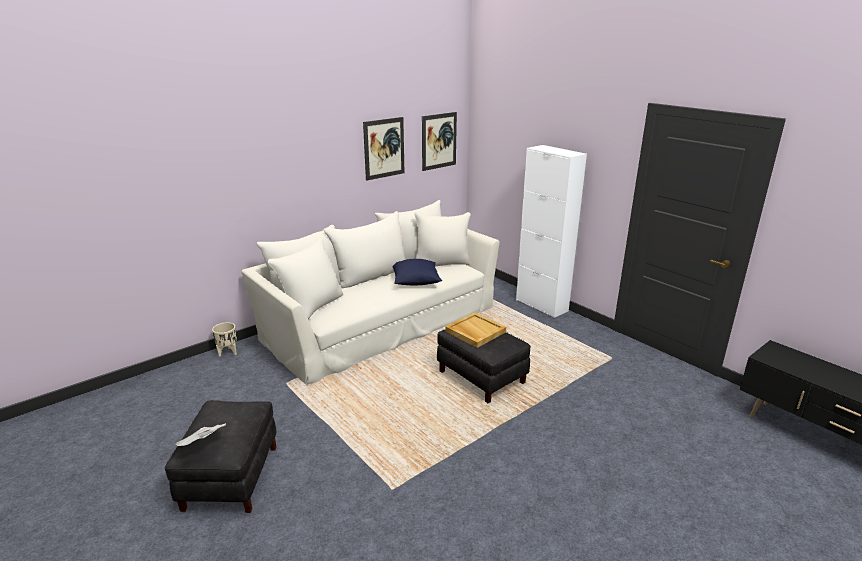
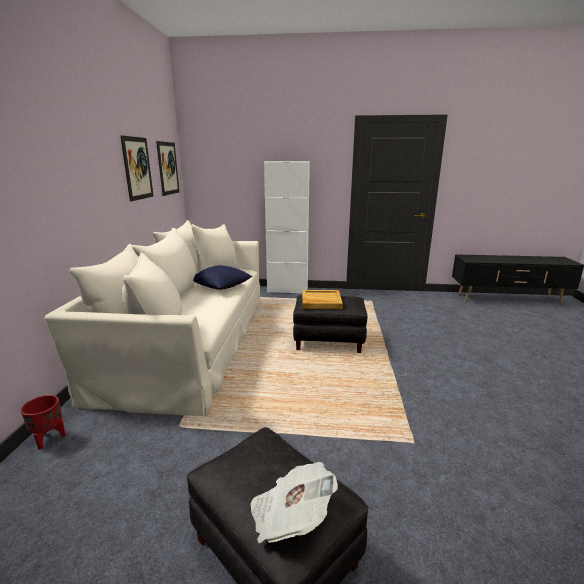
camera: 45 degrees left, 5 degrees down
beige planter [212,322,237,357] -> red planter [21,395,66,449]

